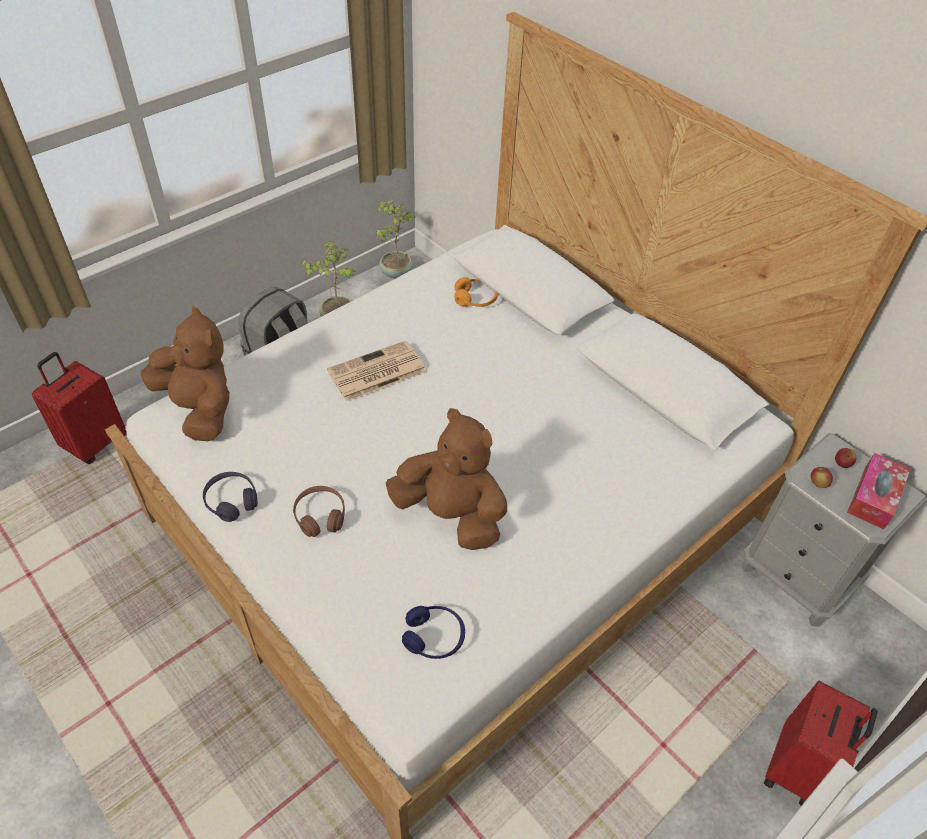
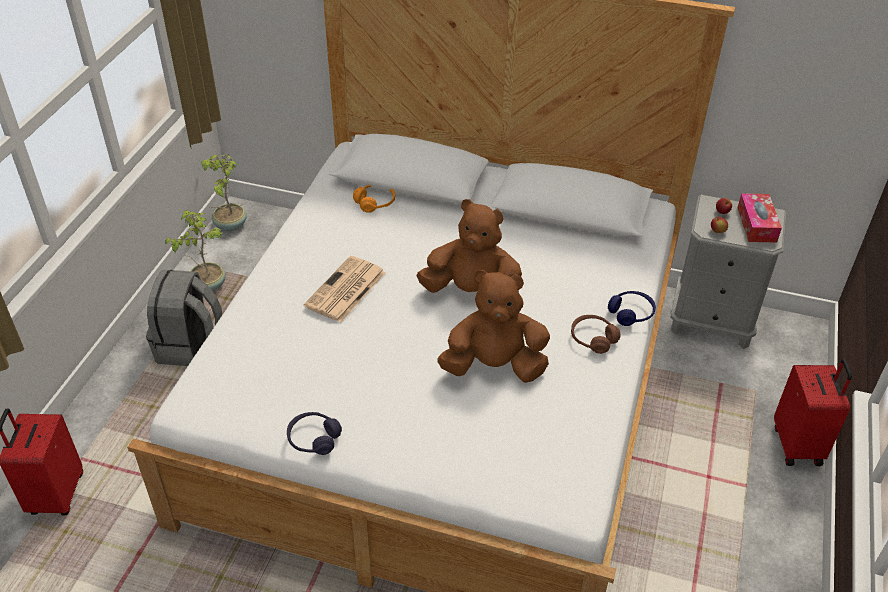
camera: 30 degrees left, 5 degrees down
brown plush toy [141,306,230,441] -> brown plush toy moved to [416,199,522,293]
brown headphones [293,486,345,537] -> brown headphones moved to [571,315,621,354]
blue headphones [402,606,465,659] -> blue headphones moved to [608,291,656,326]

